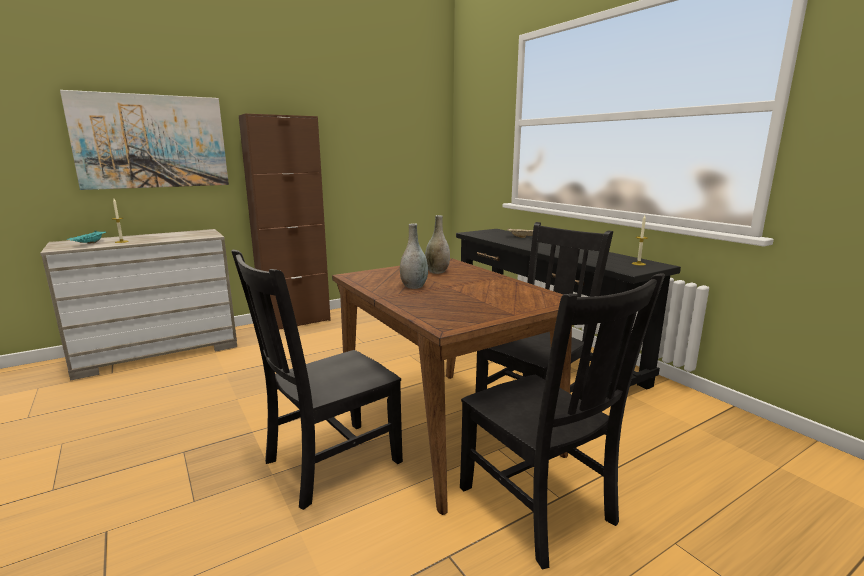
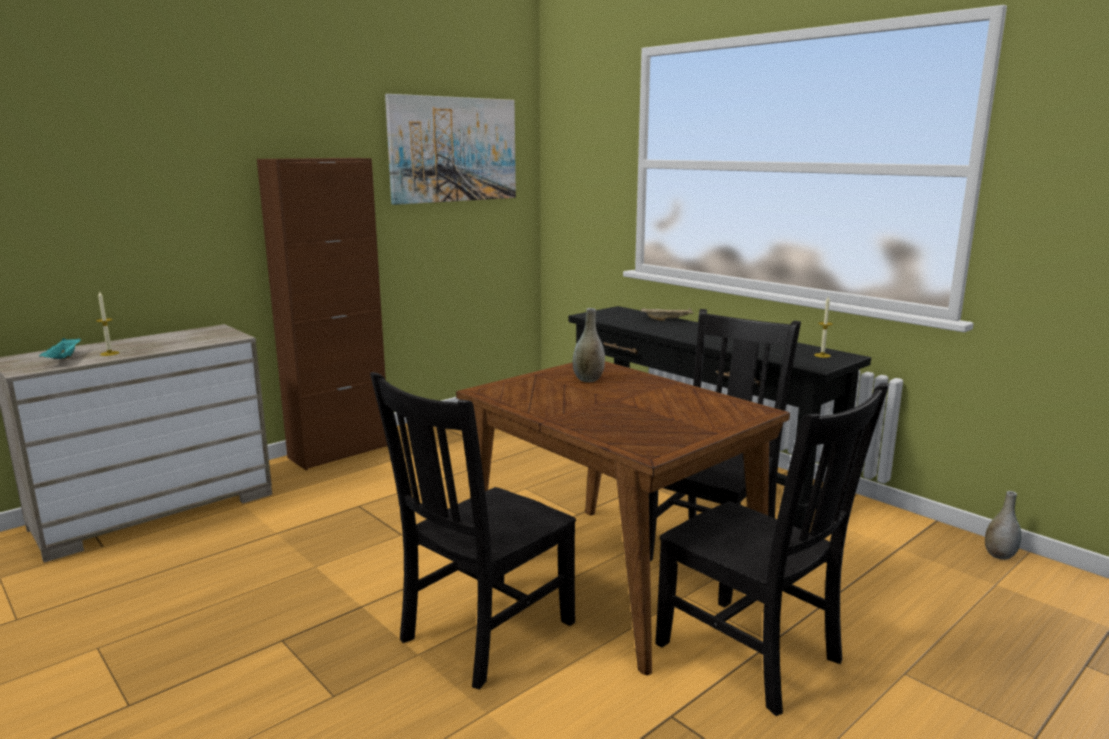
camera: 10 degrees left, 0 degrees up
picture [60,90,229,190] -> picture moved to [385,94,516,205]
grey vase [400,223,428,289] -> grey vase moved to [985,491,1021,560]

